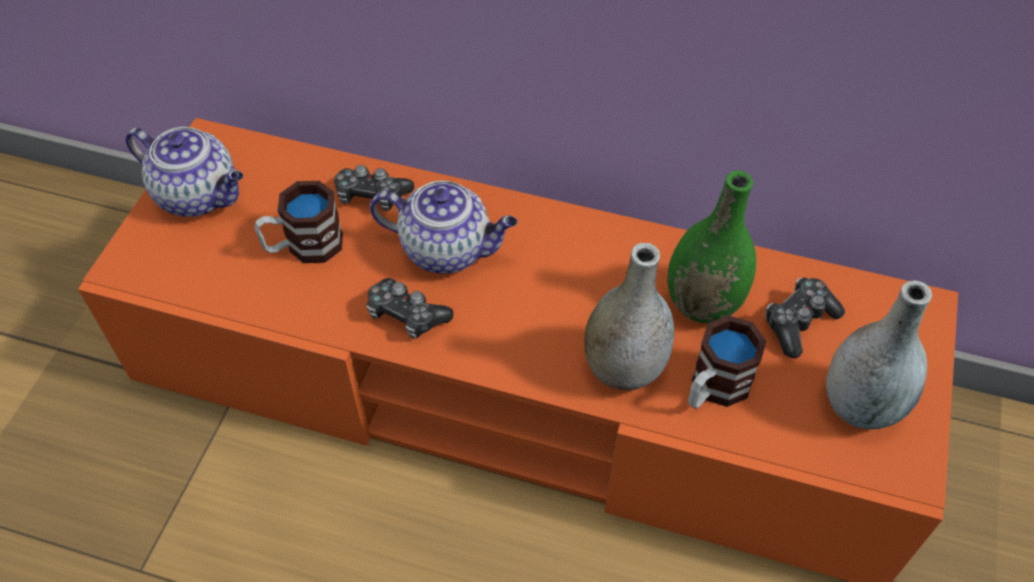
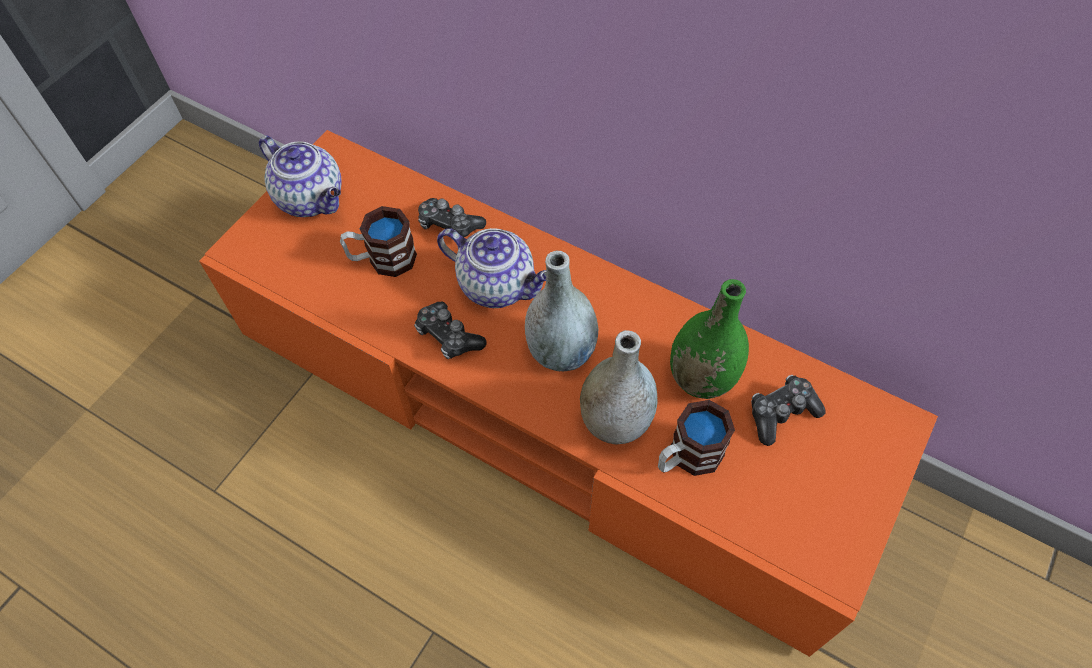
camera: 15 degrees right, 5 degrees up
grey vase [826,281,932,429] -> grey vase moved to [525,251,598,371]

